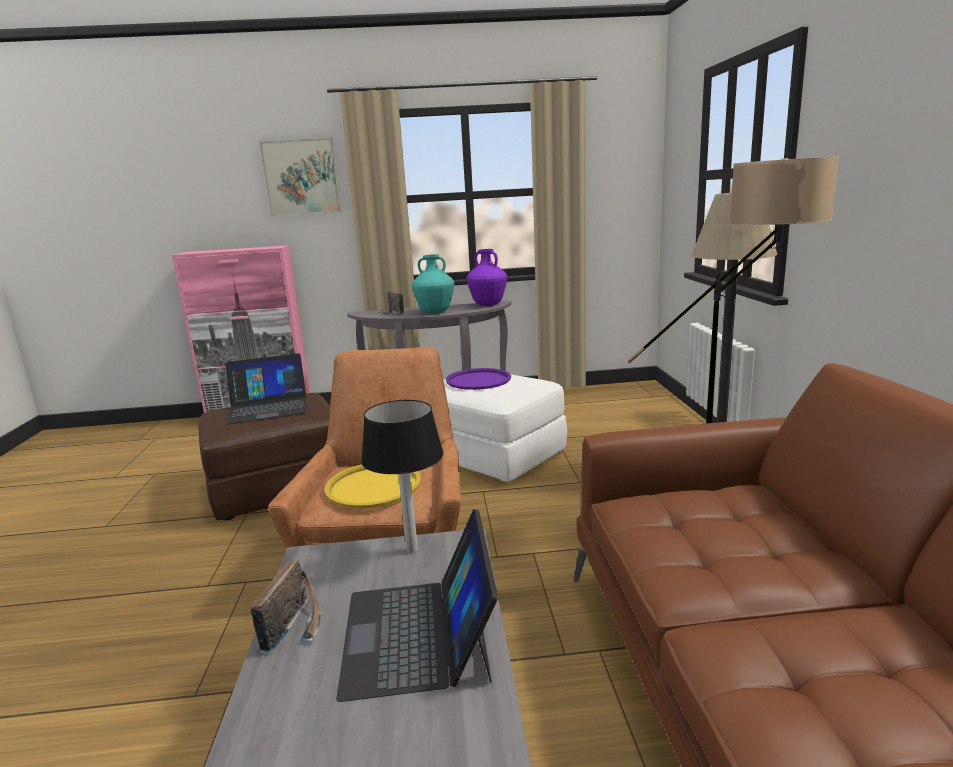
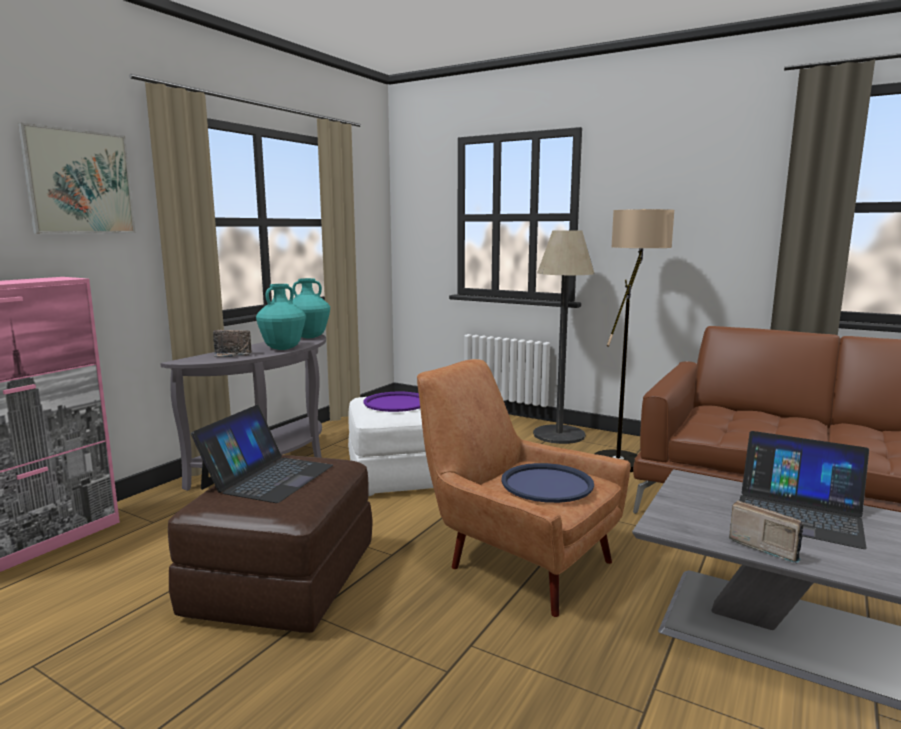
camera: 55 degrees left, 5 degrees down
yellow tray [324,464,421,508] -> blue tray [501,463,594,503]
table lamp [361,400,444,553] -> none
purple vase [466,249,507,306] -> turquoise vase [293,278,330,338]

